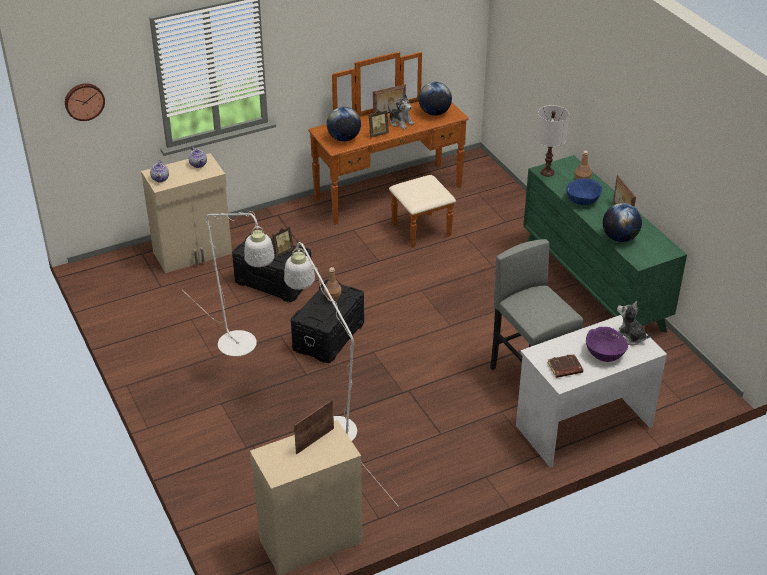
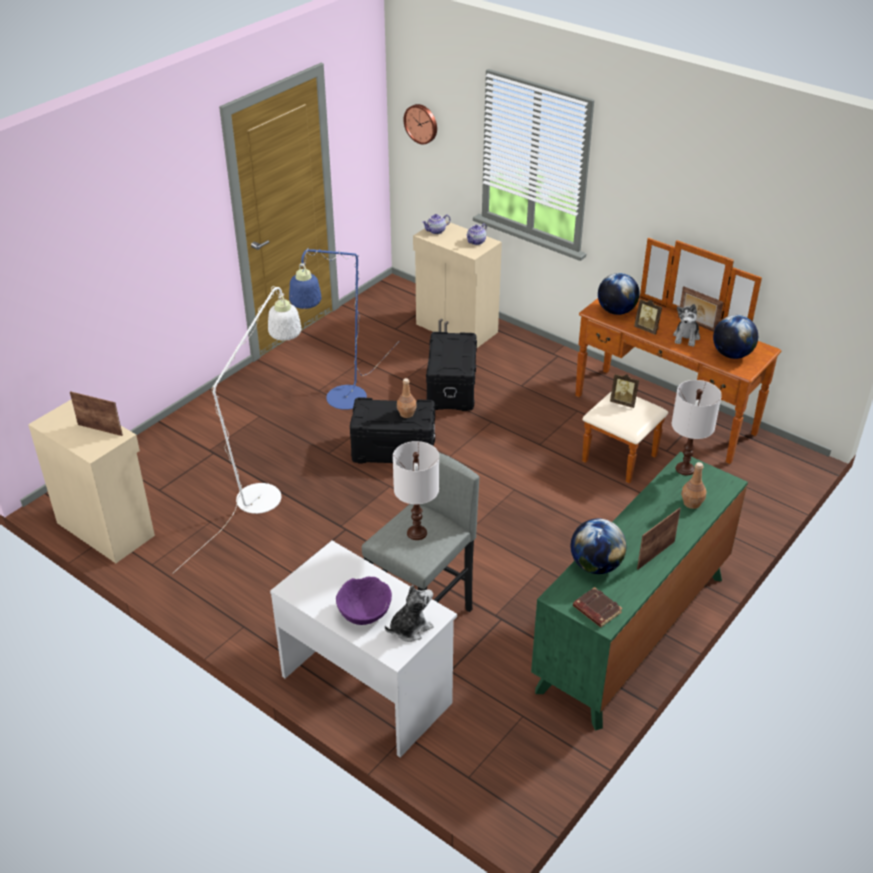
camera: 65 degrees right, 0 degrees up
white floor lamp [182,211,274,356] -> blue floor lamp [289,247,397,410]
picture frame [272,226,294,257] -> picture frame moved to [610,374,639,408]
brown book [547,354,583,378] -> brown book moved to [573,587,623,627]
blue bowl [566,178,602,205] -> none
plush toy [617,301,652,345] -> plush toy turned 45 degrees clockwise [385,585,434,642]
none -> white table lamp [393,441,439,540]

